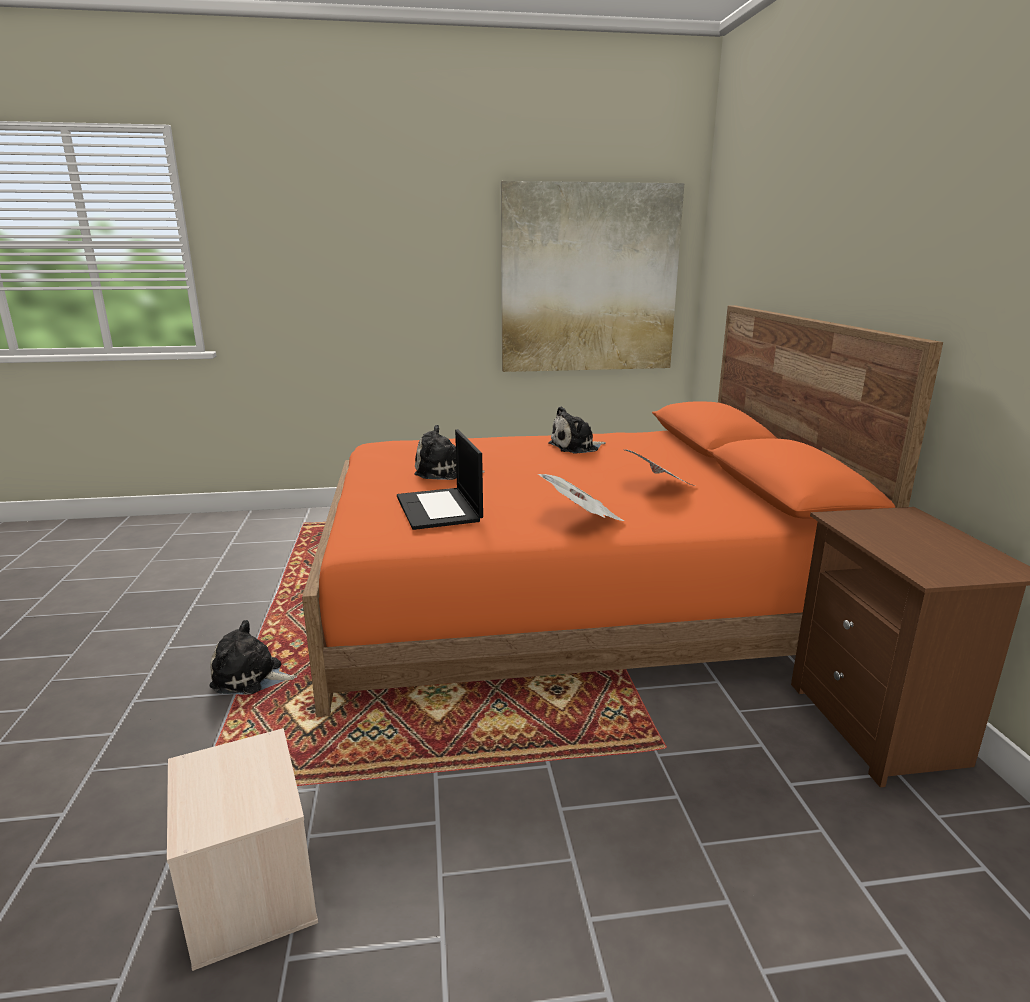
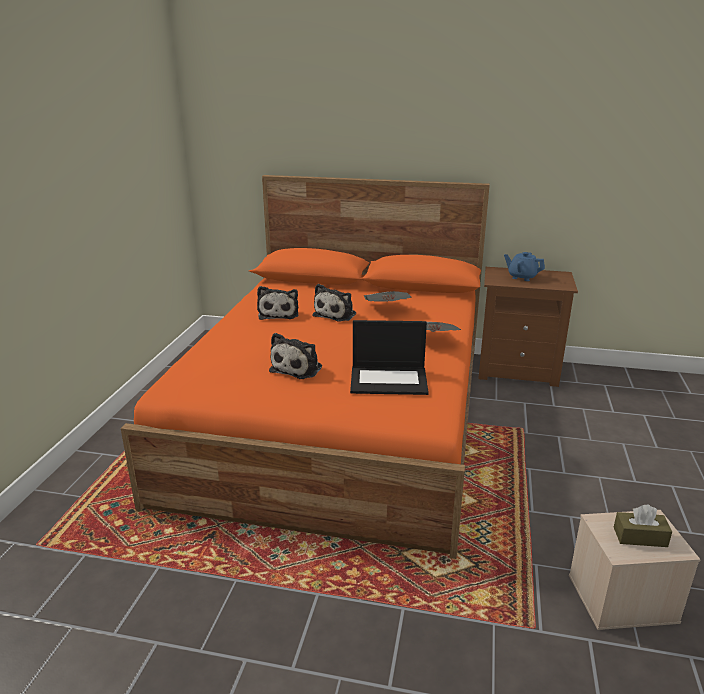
camera: 70 degrees left, 5 degrees up
plush toy [209,620,297,695] -> plush toy moved to [313,284,356,322]
picture [501,181,684,372] -> none
none -> blue teapot [504,252,545,281]
none -> brown tissue box [614,505,672,547]

